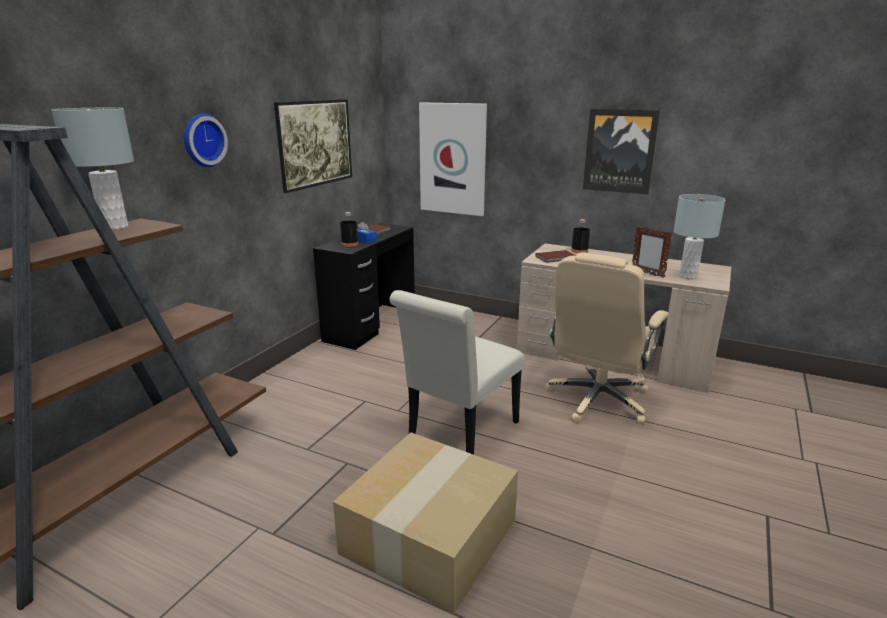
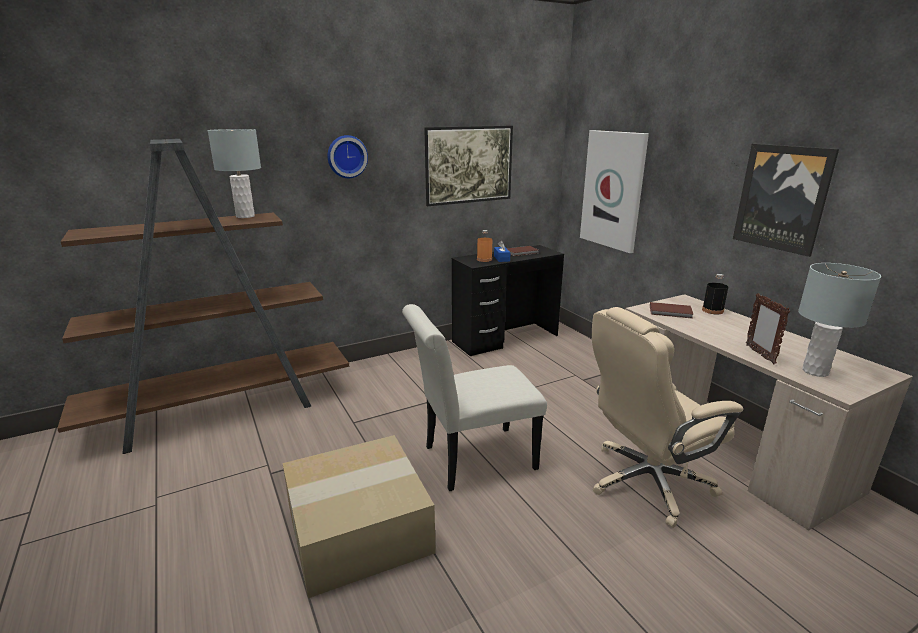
camera: 35 degrees right, 0 degrees up
black bottle [340,212,358,247] -> orange bottle [477,230,492,262]

